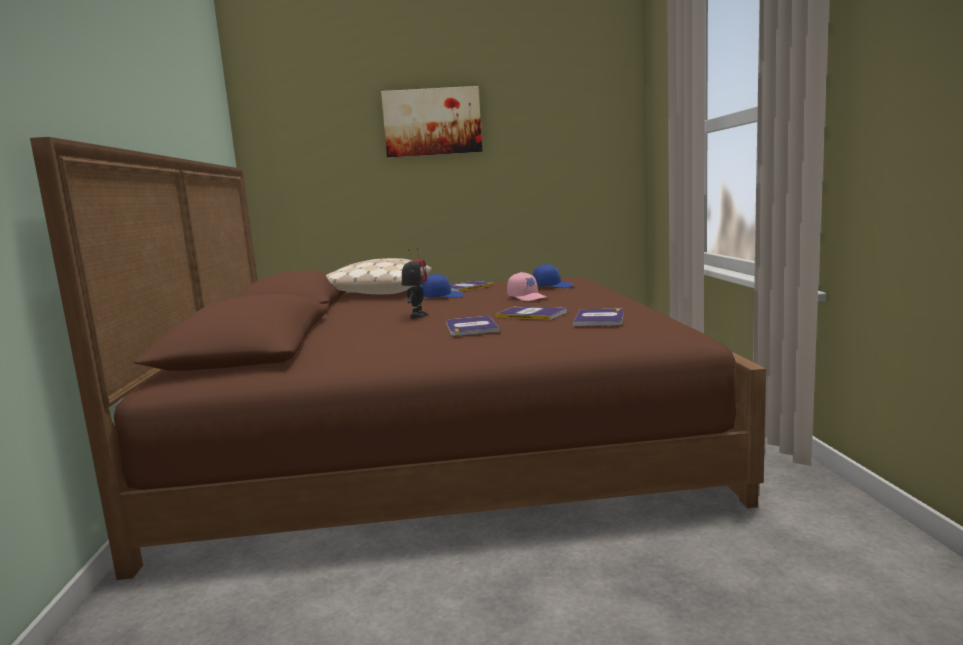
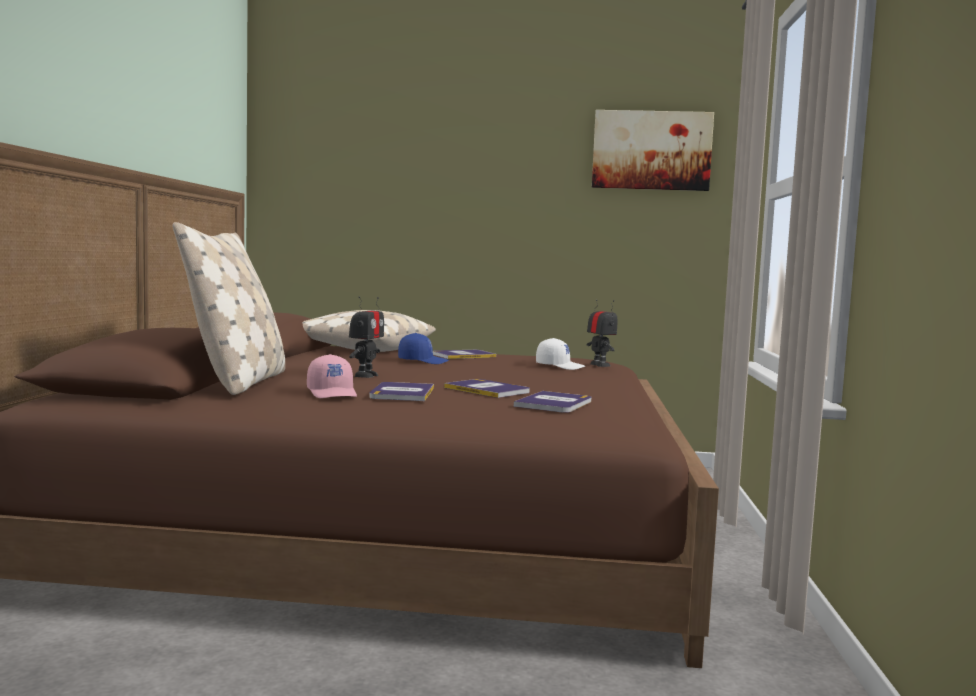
camera: 10 degrees right, 5 degrees down
picture [381,86,482,158] -> picture moved to [592,110,714,191]
pink cap [507,272,547,301] -> pink cap moved to [307,354,357,398]
blue cap [533,264,574,288] -> white cap [536,338,585,370]
none -> beige pillow [172,222,285,395]
none -> toy robot [587,300,617,367]

